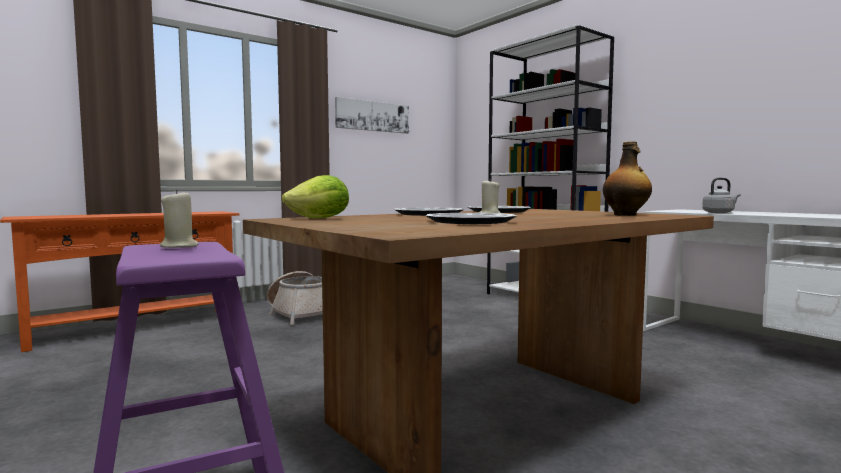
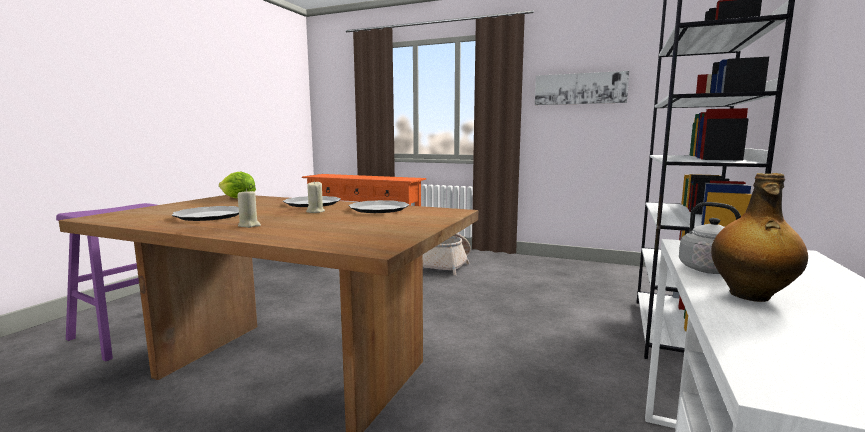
camera: 60 degrees right, 5 degrees up
beige candle [160,190,199,248] -> beige candle moved to [237,189,261,228]
bottle [603,141,652,216] -> bottle moved to [711,173,808,302]

